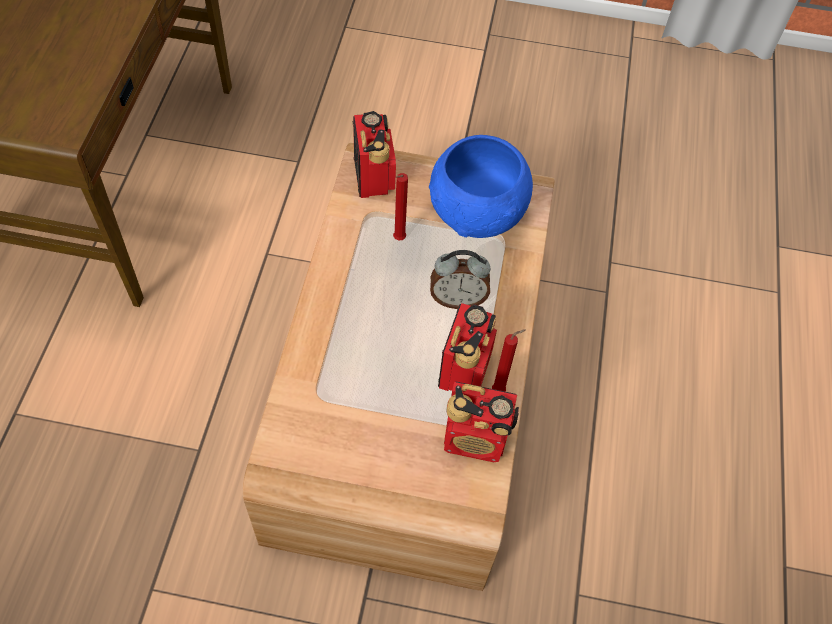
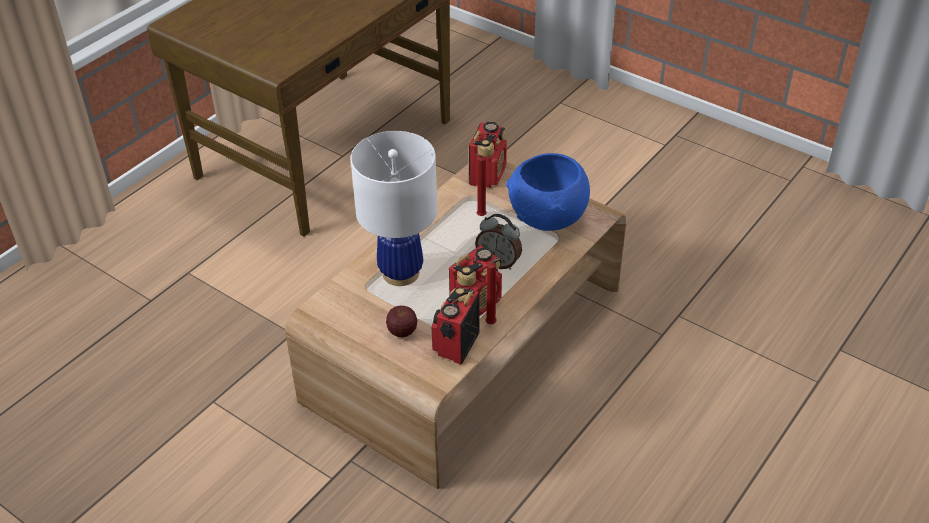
camera: 30 degrees right, 15 degrees down
radio [444,381,519,462] -> radio turned 75 degrees clockwise [431,287,480,364]
none -> white table lamp [351,131,437,286]
none -> apple [386,306,417,337]

